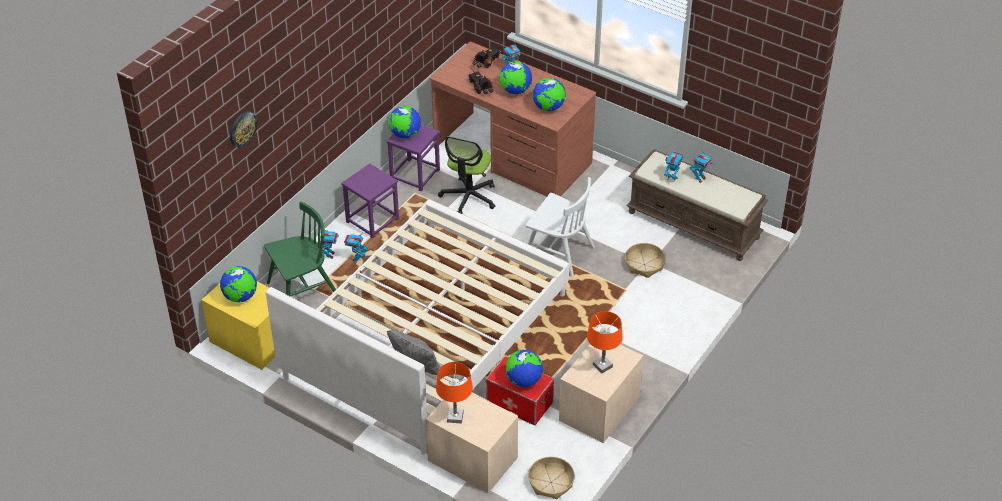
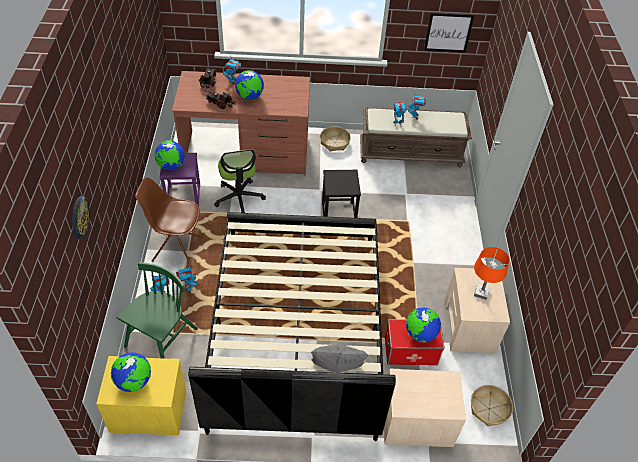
camera: 35 degrees left, 5 degrees up
white bed [266,199,569,455] -> black bed [188,212,396,441]
purple stool [341,163,399,239] -> brown chair [135,177,204,268]
orange table lamp [436,362,473,424] -> none
white chair [526,177,595,277] -> black stool [322,170,361,218]
globe [532,78,566,111] -> none
basket [625,243,666,278] -> basket moved to [320,126,351,152]
none -> picture [424,13,474,53]

